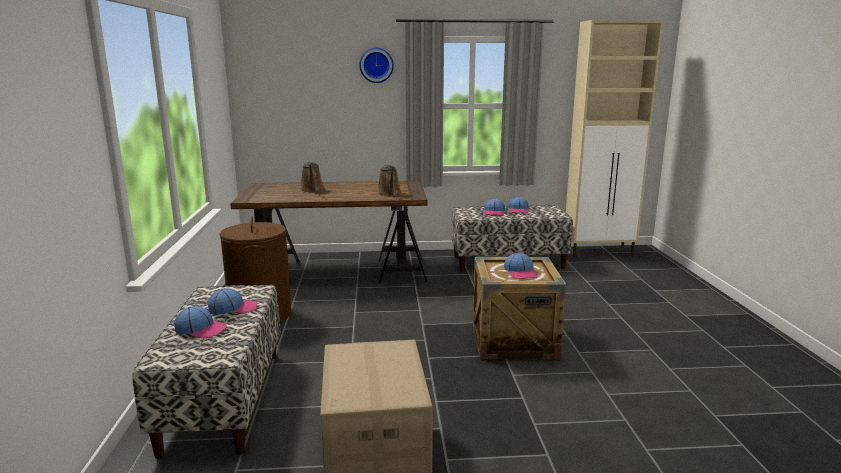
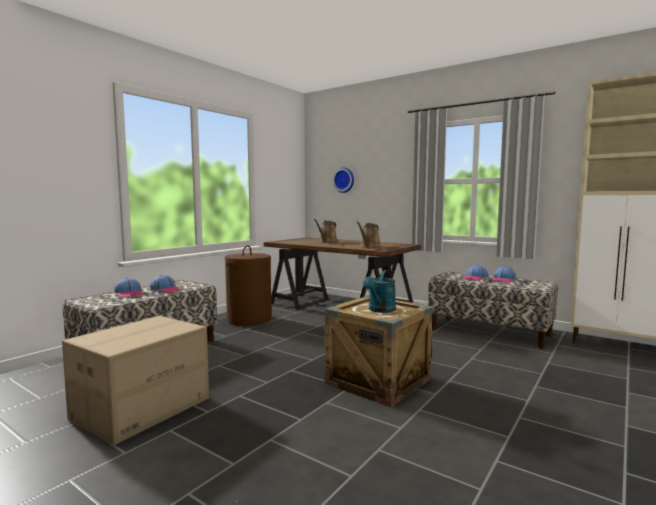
camera: 40 degrees right, 10 degrees down
wall clock [359,48,394,83] -> wall clock moved to [333,167,354,193]
cap [504,252,538,279] -> turquoise watering can [363,270,396,313]

